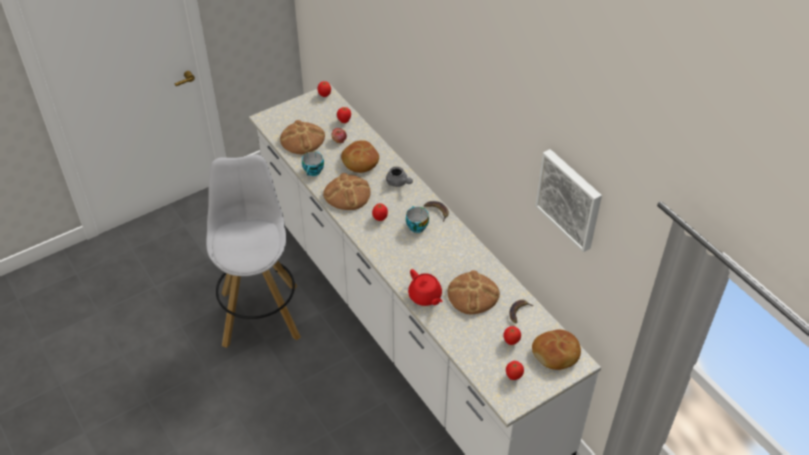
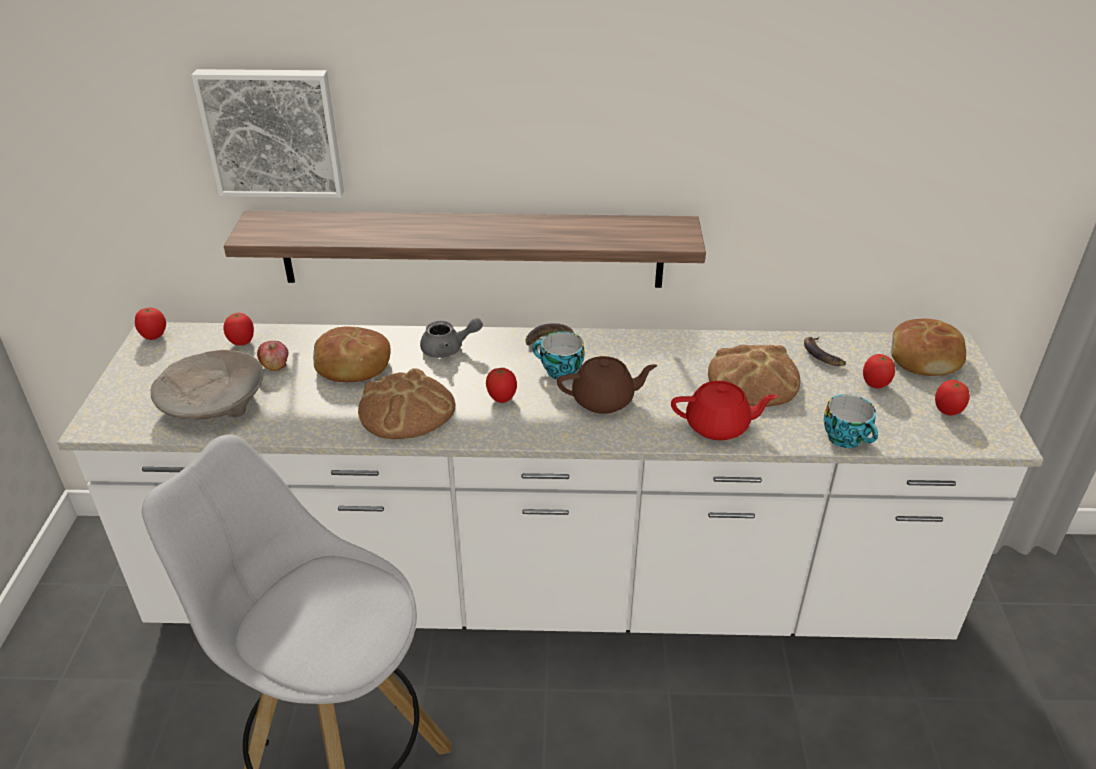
camera: 55 degrees left, 10 degrees down
bread [280,120,325,154] -> beige bowl [151,350,264,419]
cup [302,151,324,176] -> cup moved to [823,394,878,448]
picture [535,149,602,252] -> picture moved to [191,69,344,198]
none -> shelf [224,211,706,288]
none -> brown teapot [557,356,657,414]

